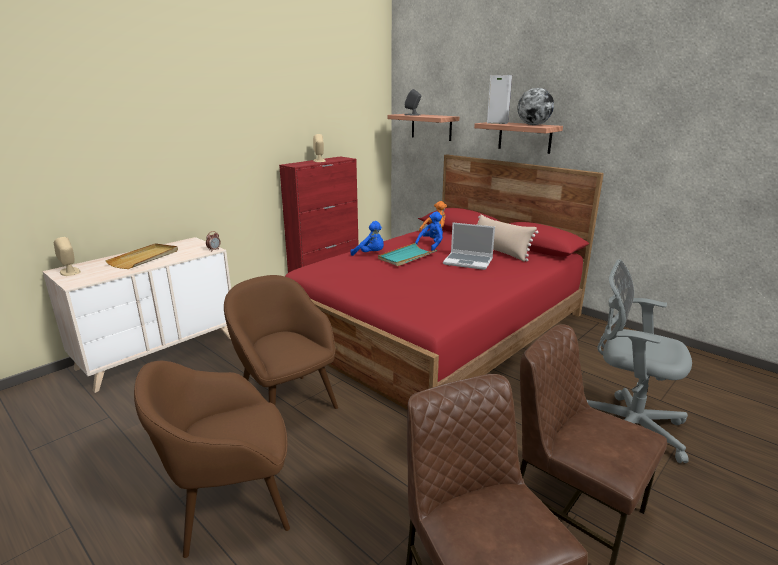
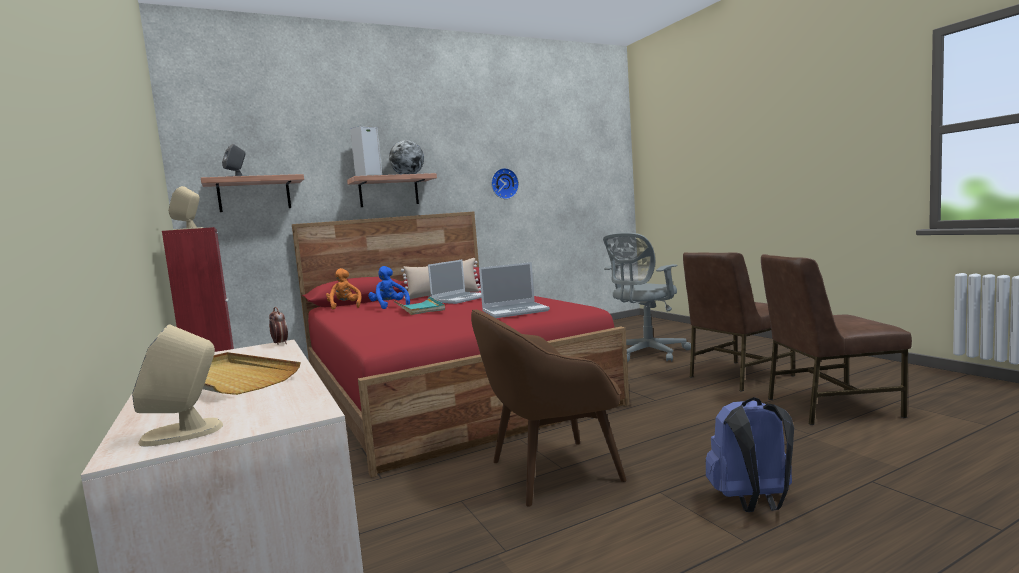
camera: 70 degrees left, 15 degrees down
brown armchair [134,361,290,558] -> blue backpack [706,397,794,512]
blue plush toy [350,221,384,256] -> none
none -> laptop [479,262,550,318]
none -> wall clock [491,168,519,199]

